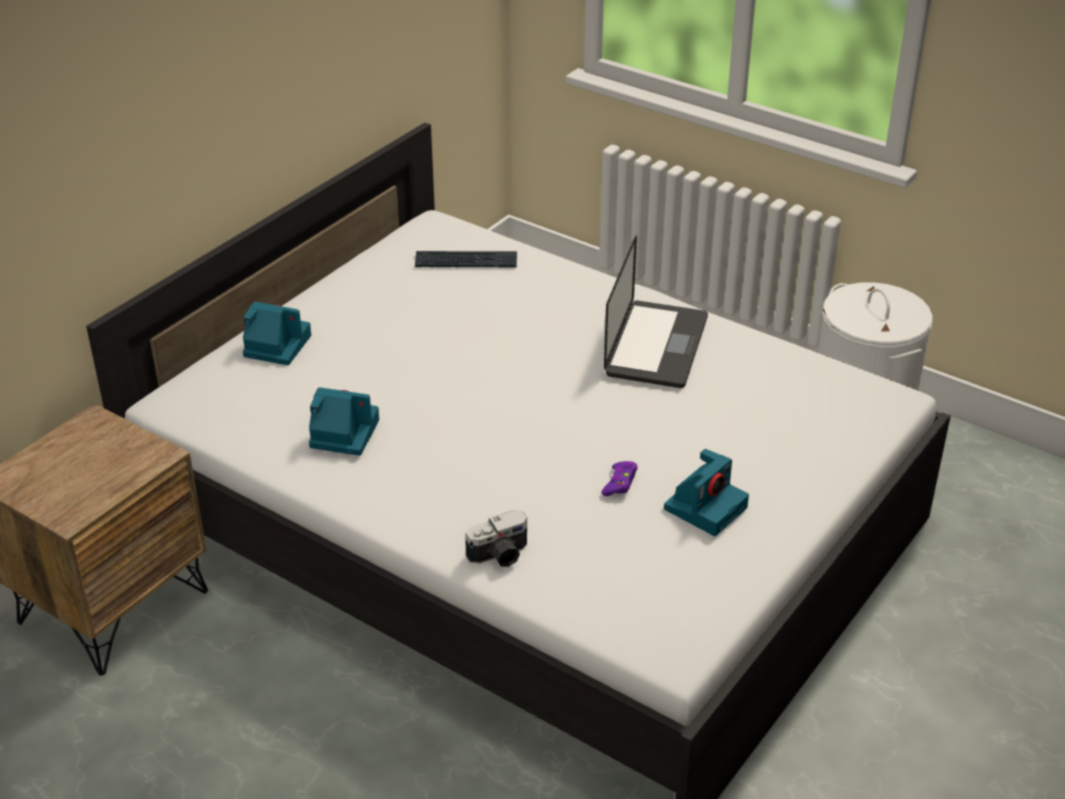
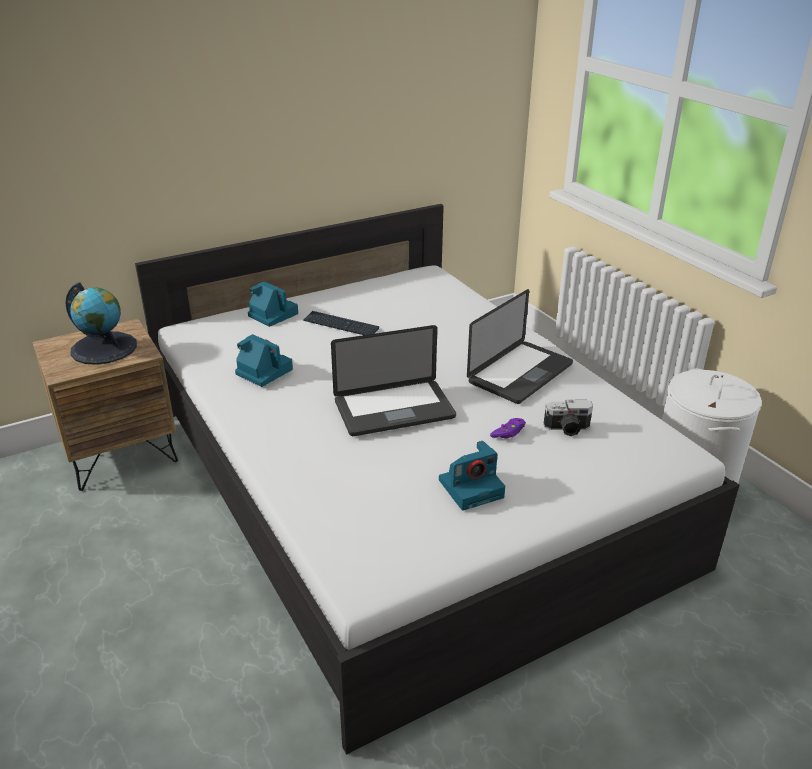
camera: 25 degrees right, 5 degrees down
keyboard [415,251,517,267] -> keyboard moved to [303,311,379,335]
camera [465,510,527,567] -> camera moved to [544,399,593,436]
purple game controller [601,461,638,496] -> purple game controller moved to [490,418,526,439]
none -> globe [65,282,137,365]
none -> laptop [331,325,456,436]

